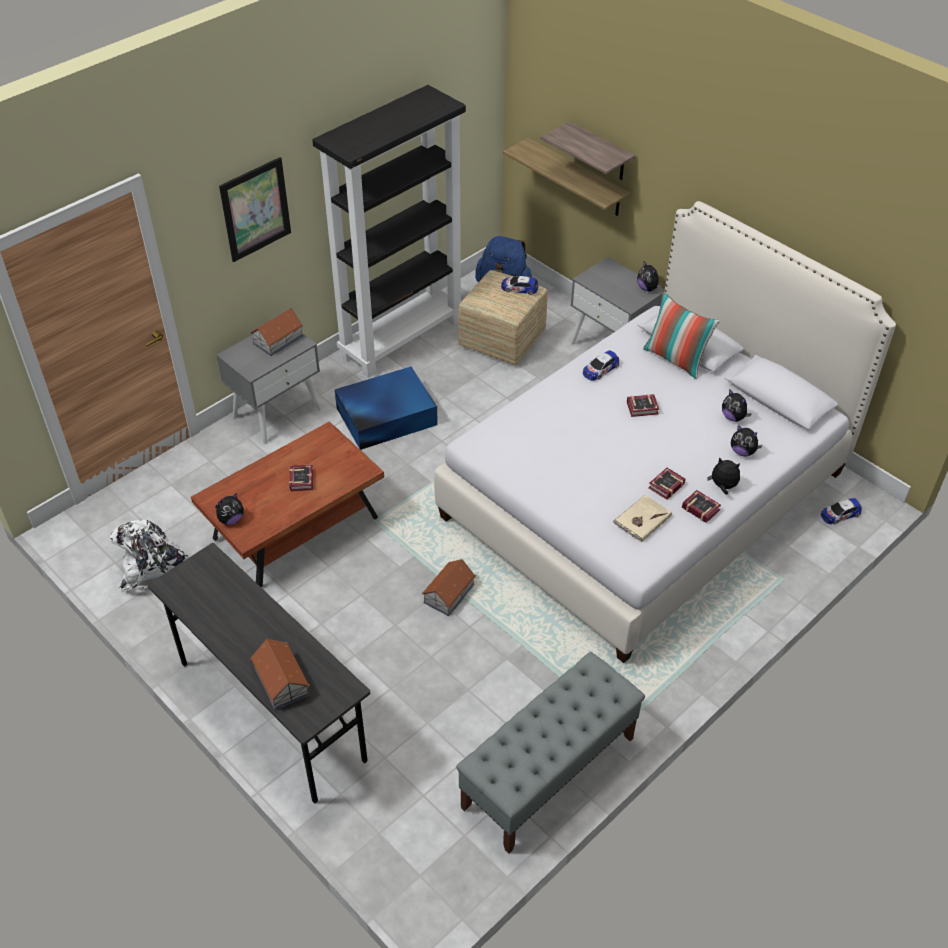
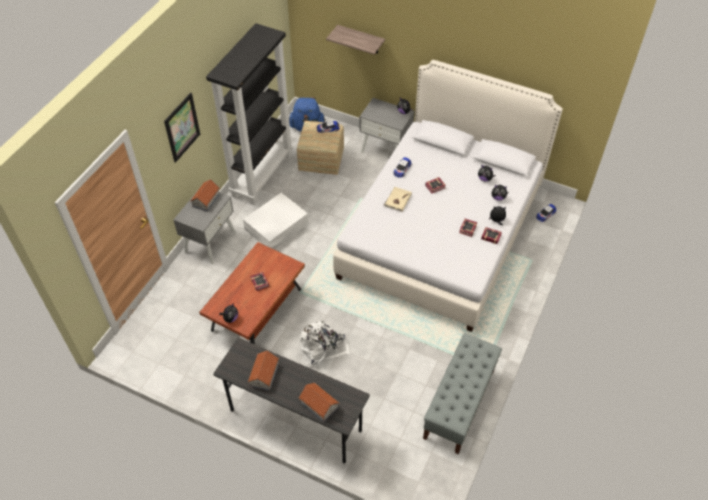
camera: 20 degrees left, 5 degrees up
white backpack [110,520,189,591] -> white backpack moved to [299,321,350,366]
blue storage box [335,367,438,450] -> white storage box [243,193,309,249]
toy house [422,559,476,616] -> toy house moved to [248,350,279,391]
shelf [503,138,630,216] -> none
beige book [612,495,672,542] -> beige book moved to [384,187,412,212]
pillow [643,292,719,379] -> none

